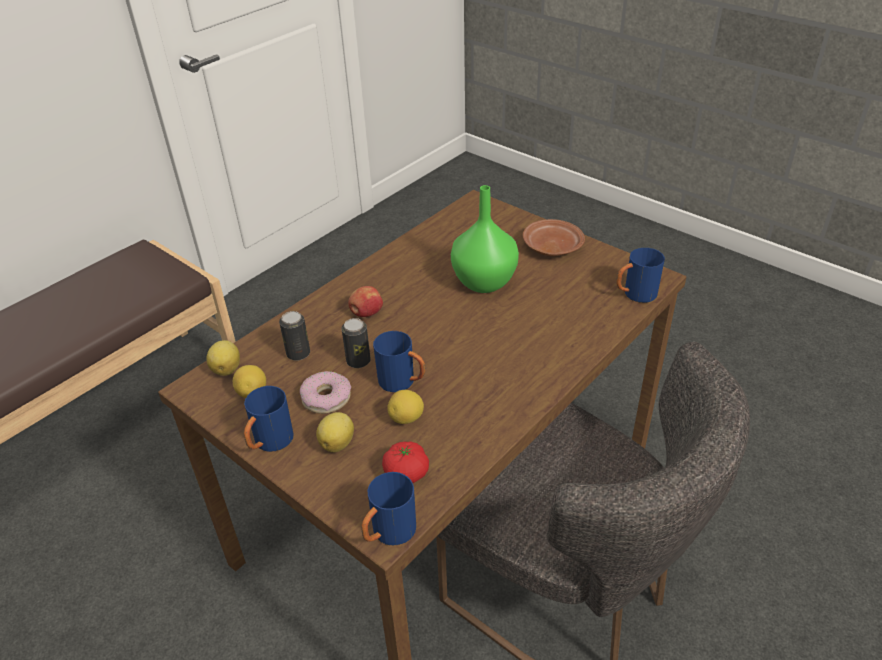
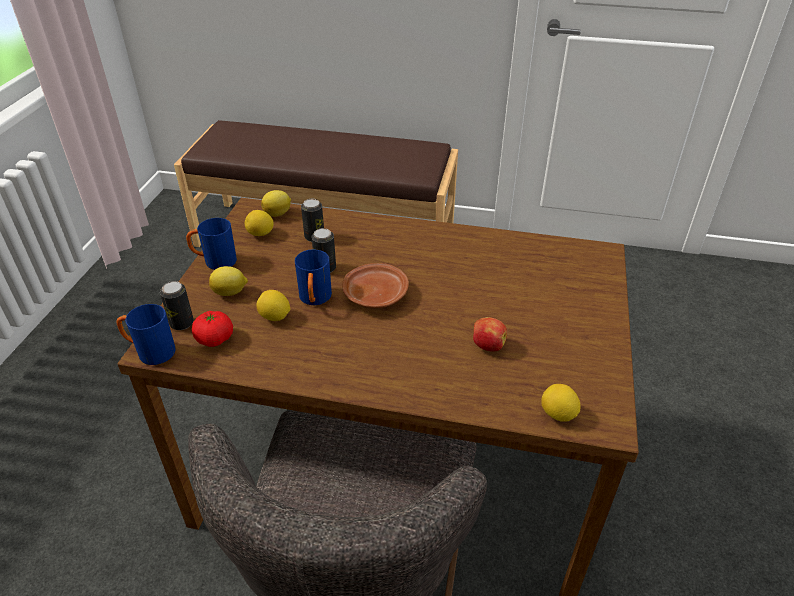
camera: 60 degrees right, 0 degrees up
donut [300,371,351,414] -> none
apple [348,286,383,317] -> apple moved to [473,317,507,352]
green vase [451,185,519,293] -> none
brown plate [523,219,585,256] -> brown plate moved to [342,263,409,308]
blue mug [616,248,665,303] -> lemon [541,384,580,422]
none -> can [160,281,194,330]

